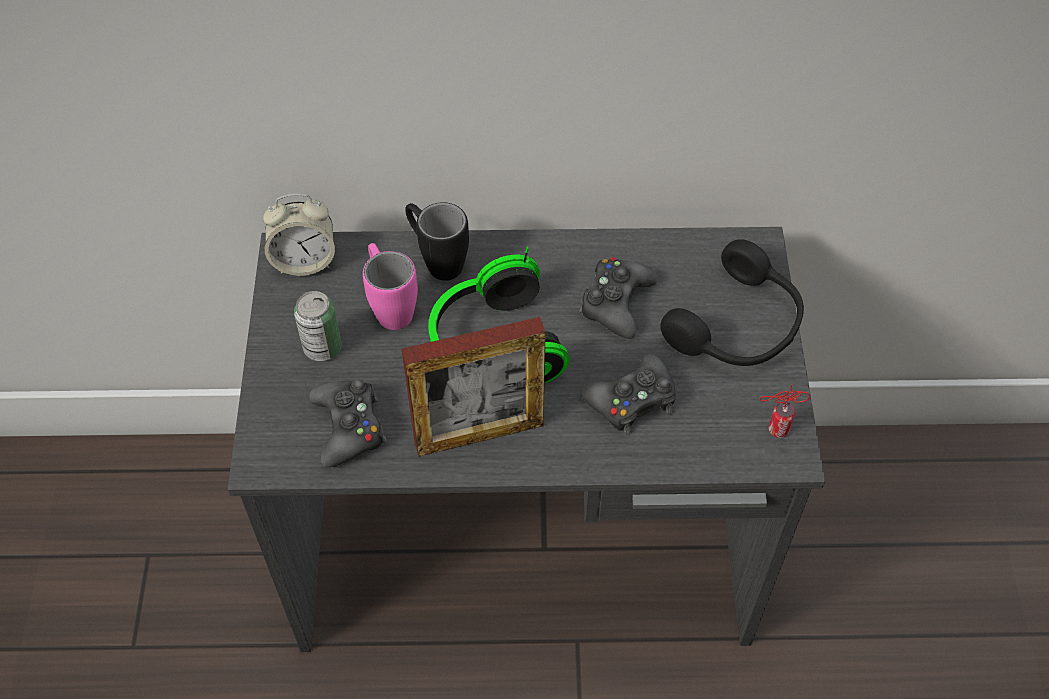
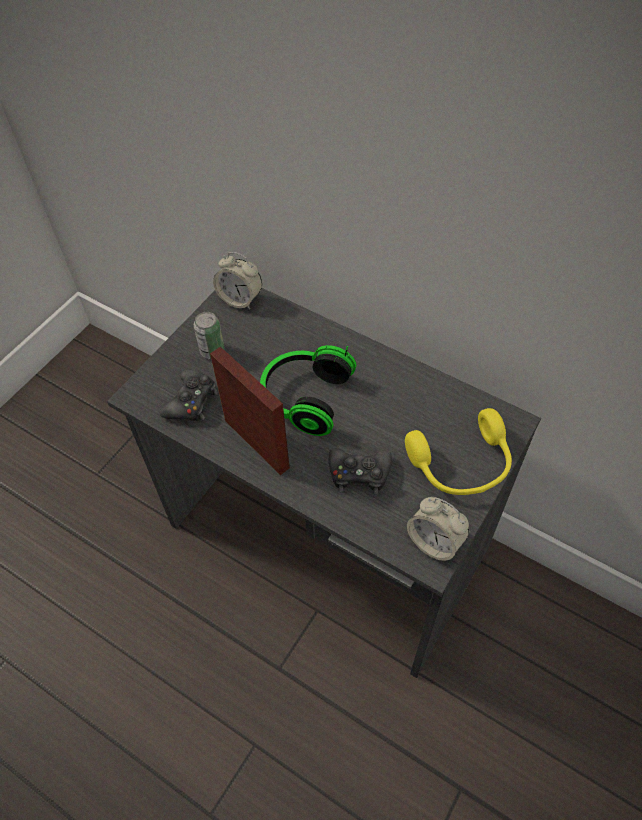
camera: 35 degrees right, 0 degrees up
pink mug [363,243,418,330] -> none
picture frame [402,317,546,457] -> picture frame turned 150 degrees counterclockwise [210,347,290,475]
black mug [405,202,469,281] -> none
black game controller [579,257,658,339] -> none
black headphones [660,239,804,366] -> yellow headphones [405,408,512,495]
can [760,384,810,438] -> alarm clock [407,497,469,561]

